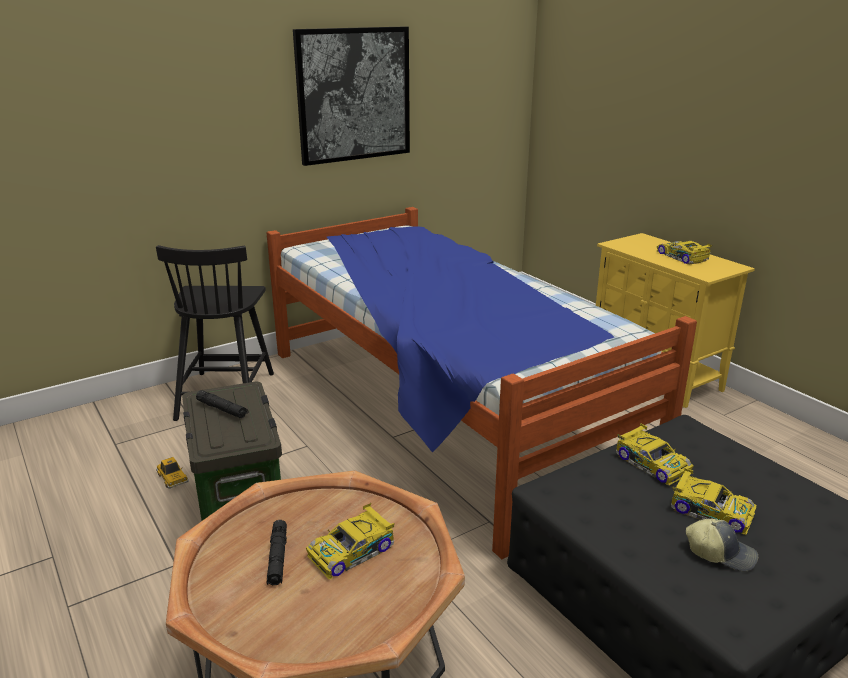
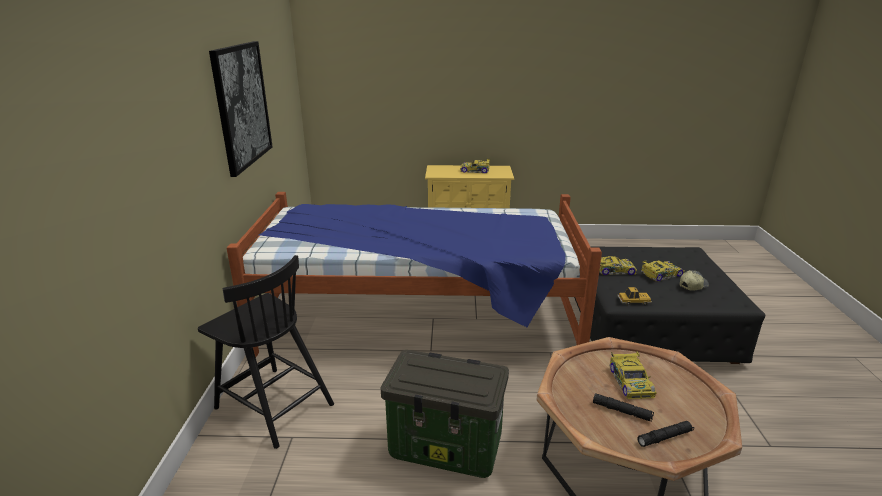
camera: 55 degrees left, 0 degrees up
toy car [156,457,189,489] -> toy car moved to [617,287,652,305]
black flashlight [196,390,248,418] -> black flashlight moved to [637,421,694,447]

